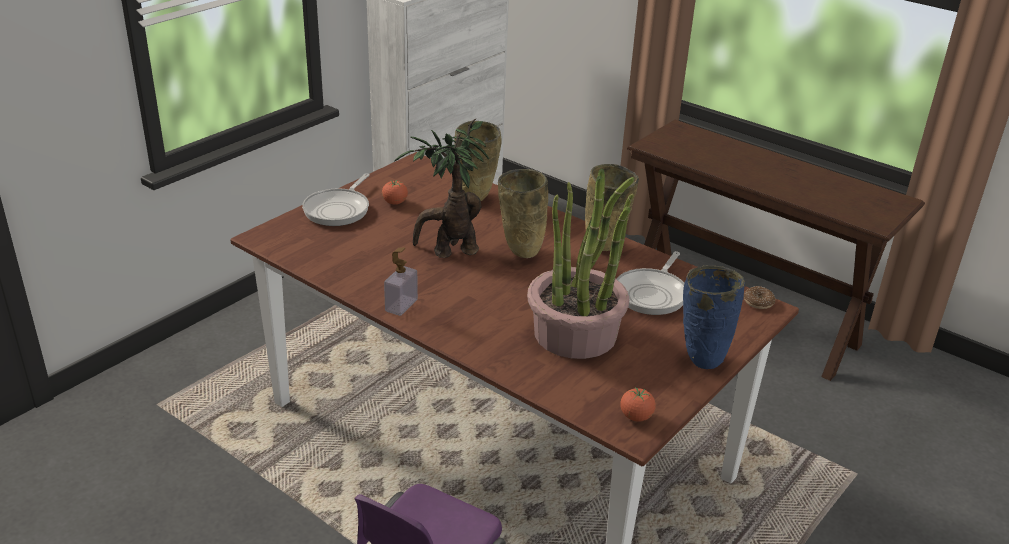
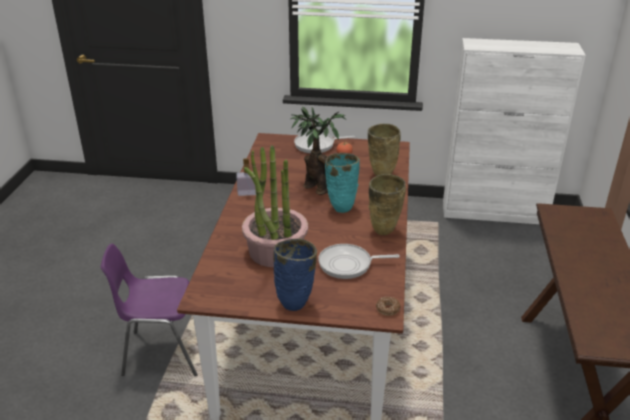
camera: 60 degrees right, 0 degrees up
beige vase [498,169,548,258] -> turquoise vase [325,153,360,213]
tomato [620,388,656,422] -> none

